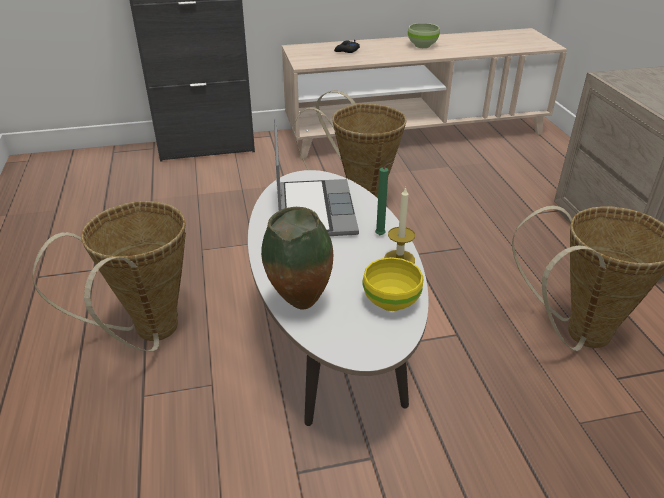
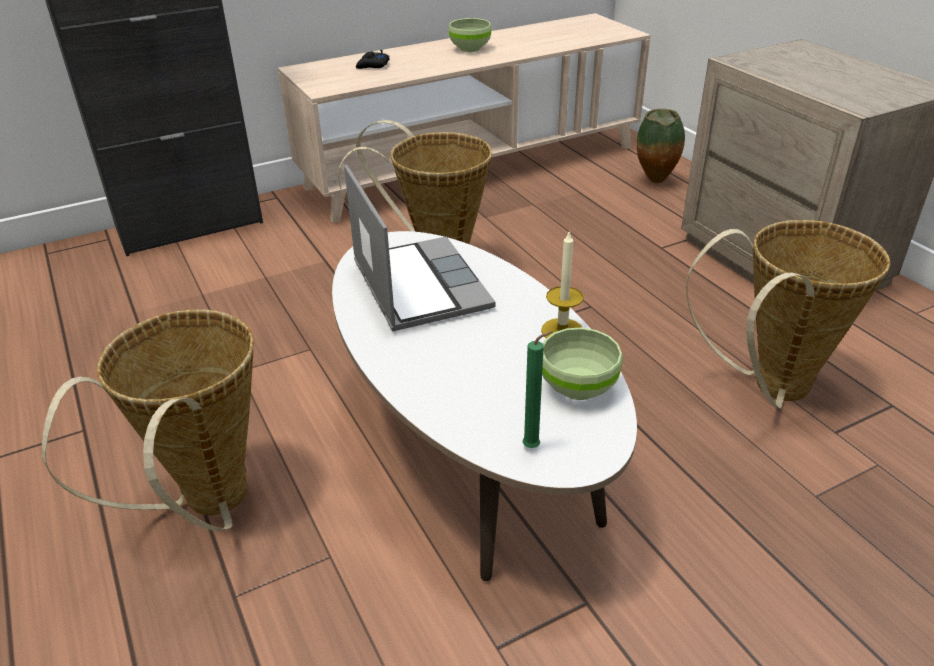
camera: 15 degrees left, 0 degrees up
vase [261,207,333,309] -> vase moved to [637,109,685,183]
yellow bowl [363,257,423,311] -> green bowl [542,327,623,400]
green candle [375,162,394,235] -> green candle moved to [522,331,553,448]

